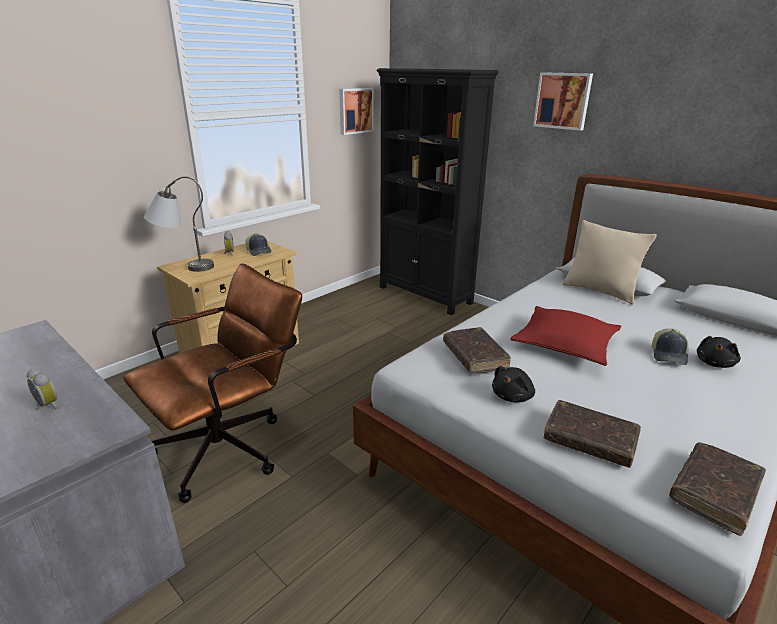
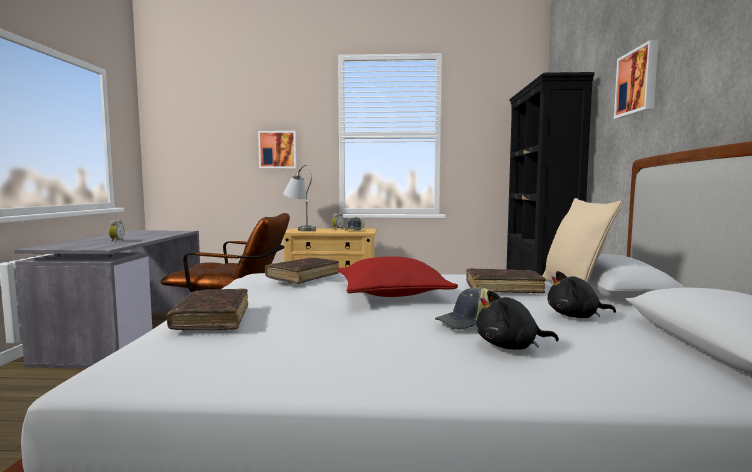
camera: 50 degrees right, 20 degrees down
picture [339,88,374,135] -> picture moved to [258,131,297,168]
black plush toy [492,366,535,402] -> black plush toy moved to [548,271,616,318]
brown book [669,442,766,536] -> brown book moved to [466,268,546,294]

